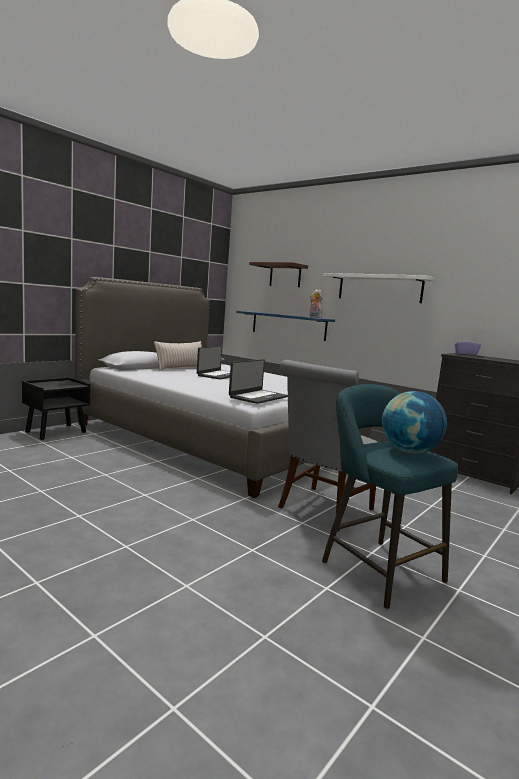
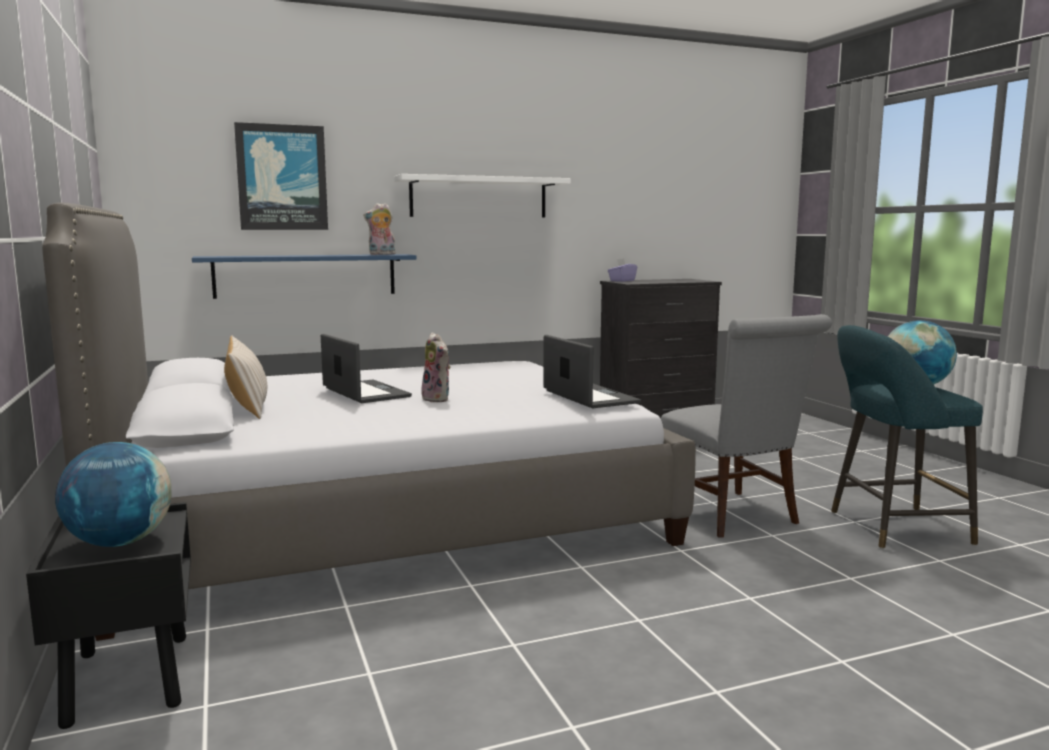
camera: 60 degrees left, 0 degrees up
shelf [249,262,308,287] -> picture [234,122,328,230]
none -> globe [55,442,172,547]
none -> plush toy [421,332,451,402]

